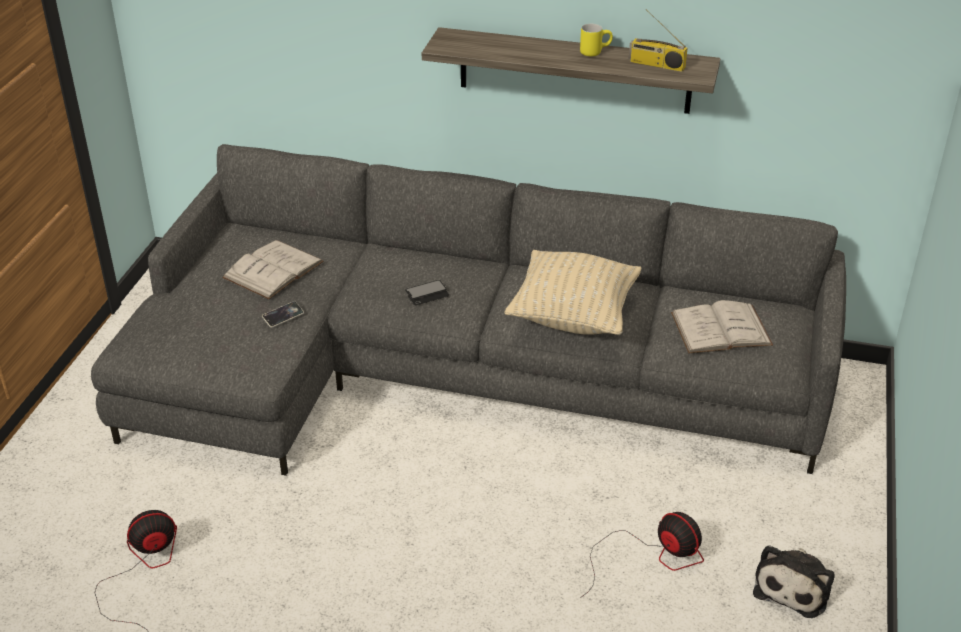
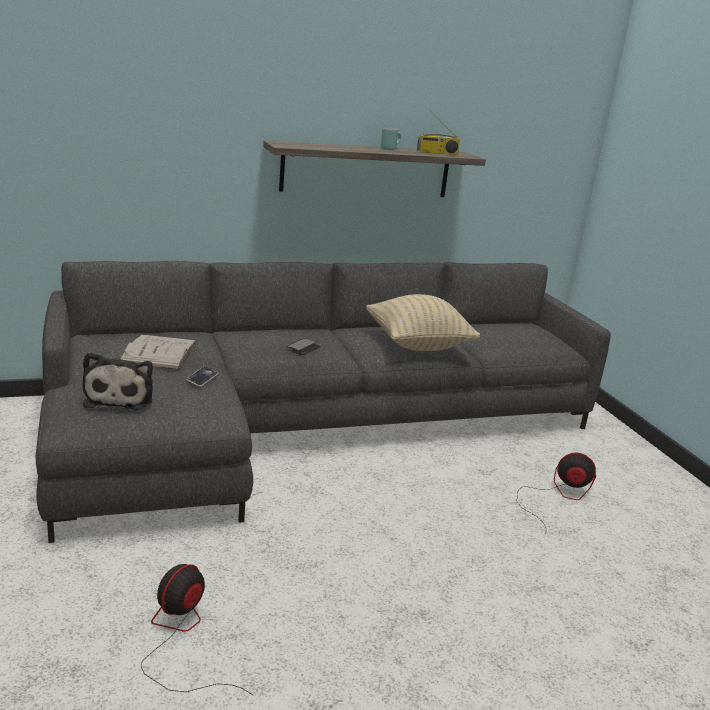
camera: 35 degrees left, 15 degrees down
yellow mug [580,24,613,56] -> turquoise mug [381,127,401,150]
white book [671,300,773,353] -> none
plush toy [753,545,835,618] -> plush toy moved to [83,352,153,410]

